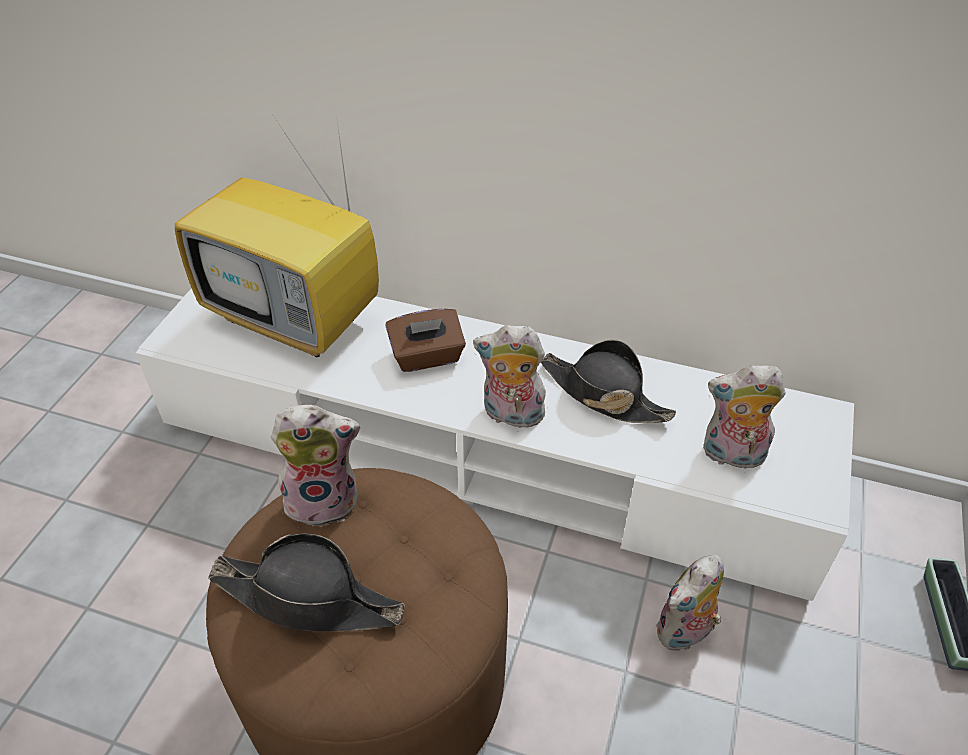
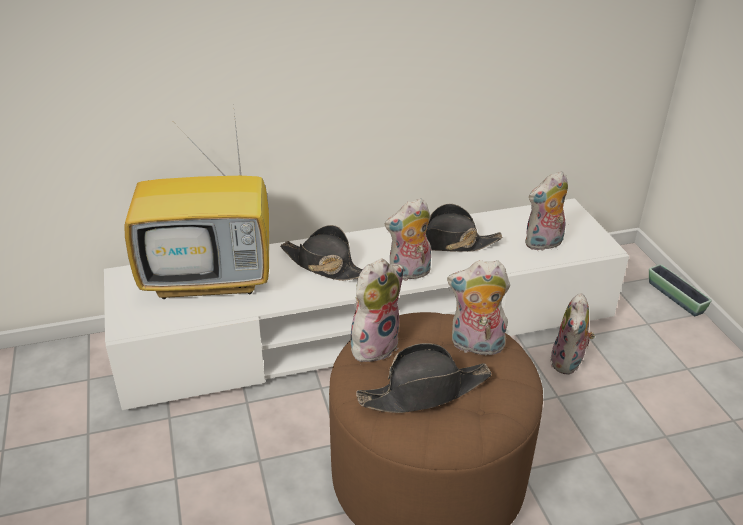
camera: 35 degrees left, 10 degrees down
brown tissue box [386,308,466,372] -> black hat [280,225,363,281]
none -> plush toy [447,260,510,359]

